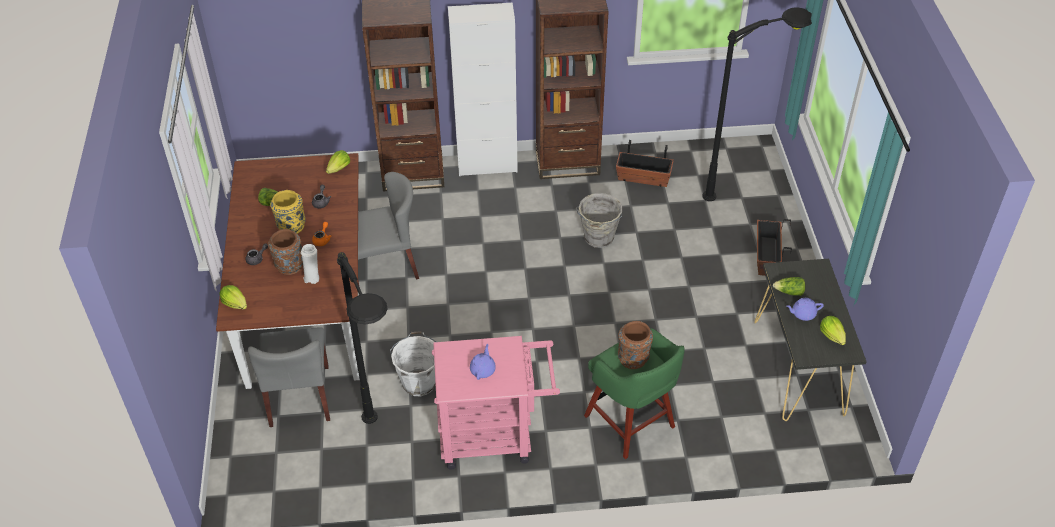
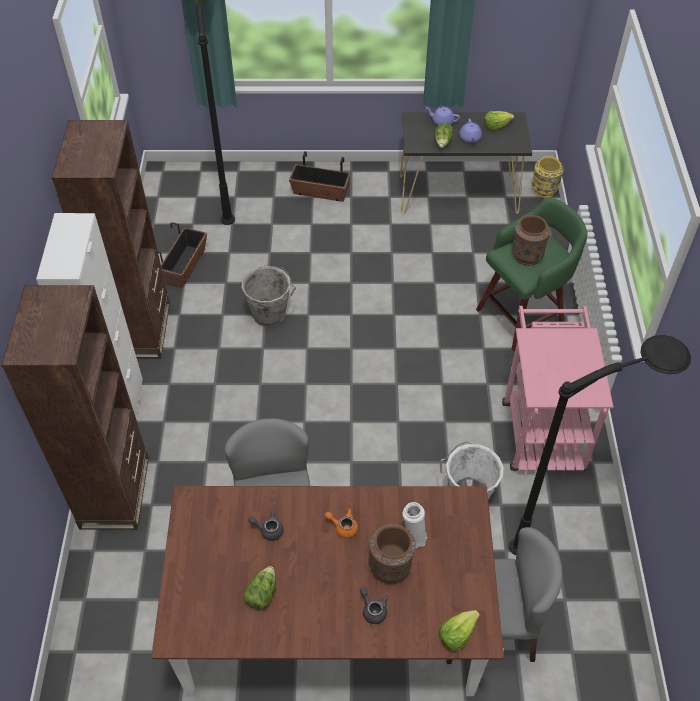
camera: 85 degrees left, 5 degrees up
yellow vase [270,190,306,234] -> yellow vase moved to [532,156,564,198]
lettuce [326,150,350,174] -> none
purple teapot [470,344,496,380] -> purple teapot moved to [426,106,460,125]

